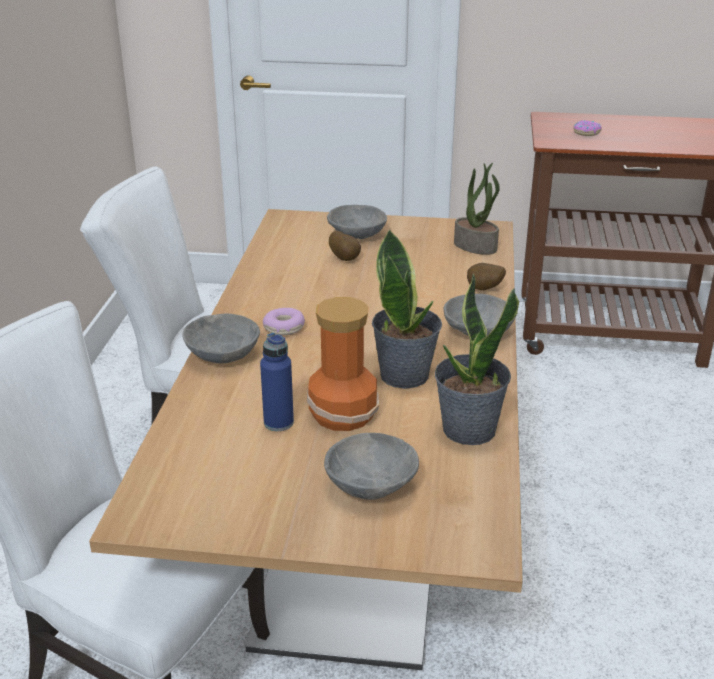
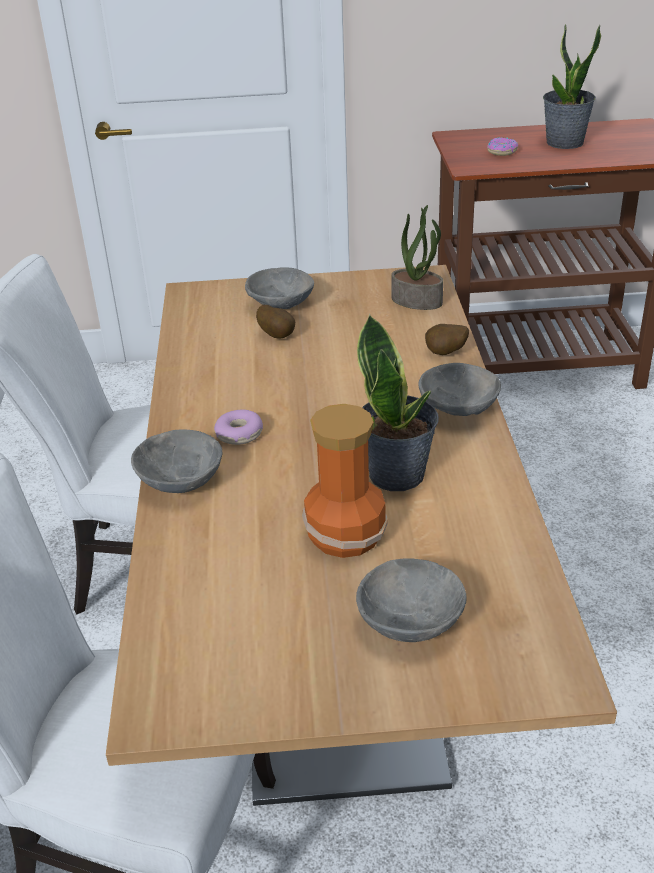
camera: 10 degrees left, 5 degrees up
blue bottle [260,333,294,431] -> none
potted plant [435,274,519,445] -> potted plant moved to [543,24,601,149]

